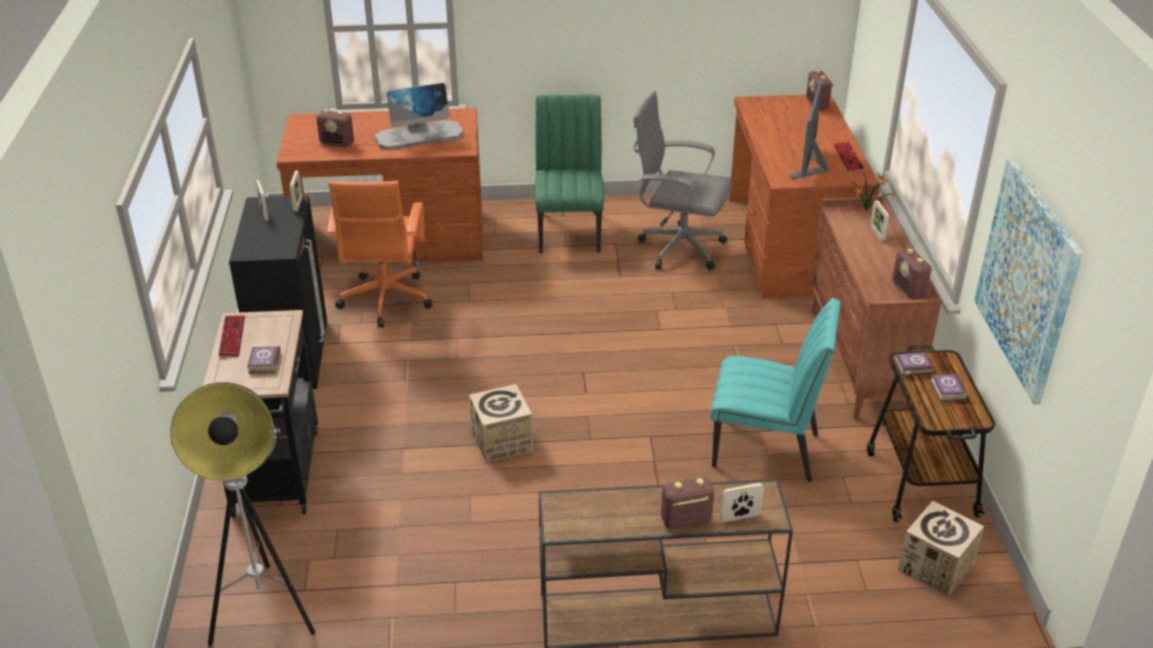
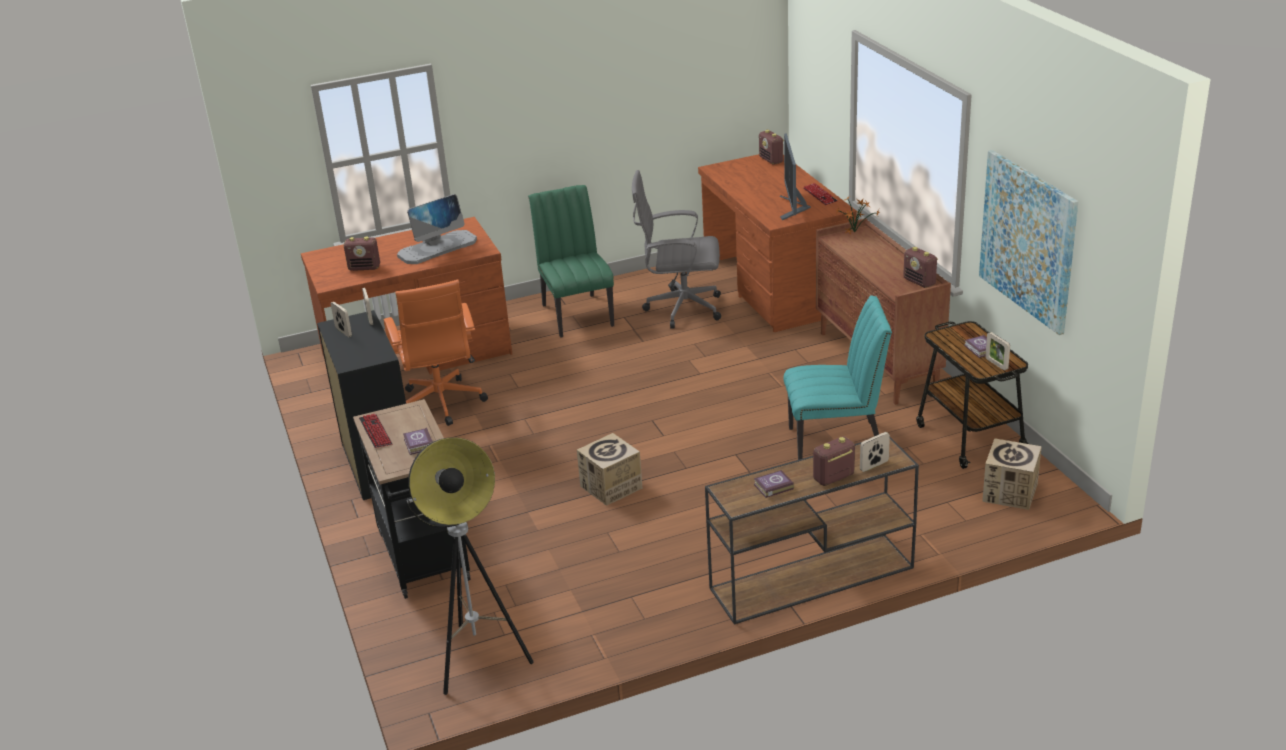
camera: 15 degrees left, 5 degrees down
picture frame [870,200,889,241] -> picture frame moved to [986,332,1010,370]
book [894,352,934,376] -> book moved to [754,470,794,498]

